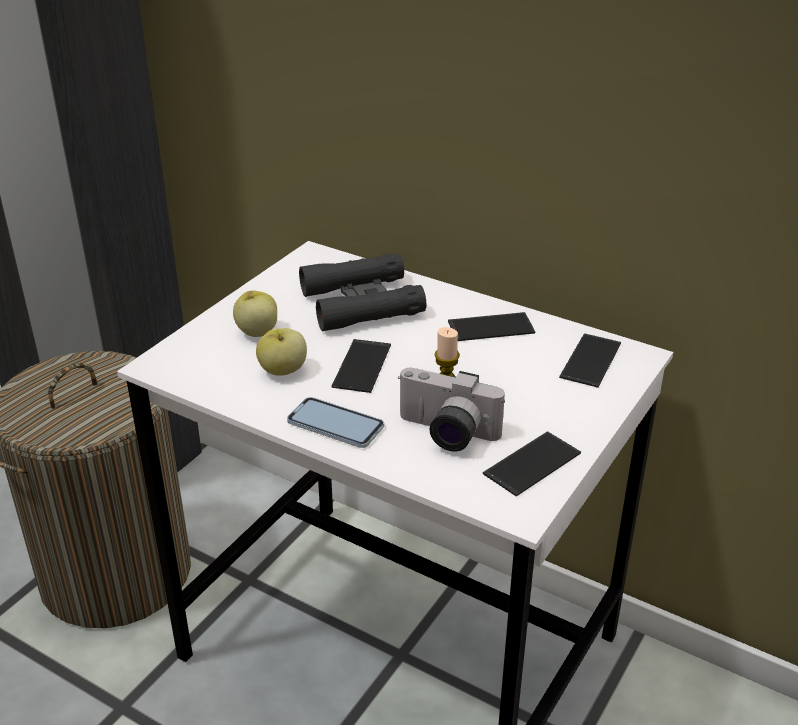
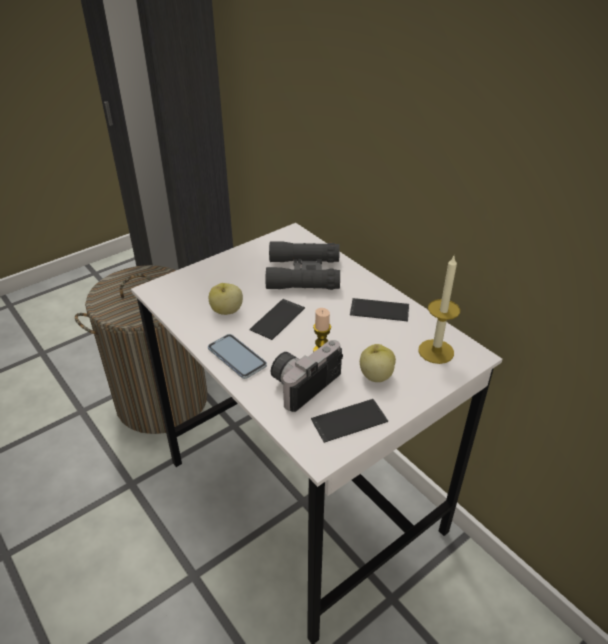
camera: 20 degrees right, 5 degrees up
apple [233,290,277,337] -> apple moved to [360,344,396,382]
camera [398,368,505,451] -> camera turned 90 degrees clockwise [271,340,343,412]
phone [559,333,621,388] -> candle [418,256,460,364]

